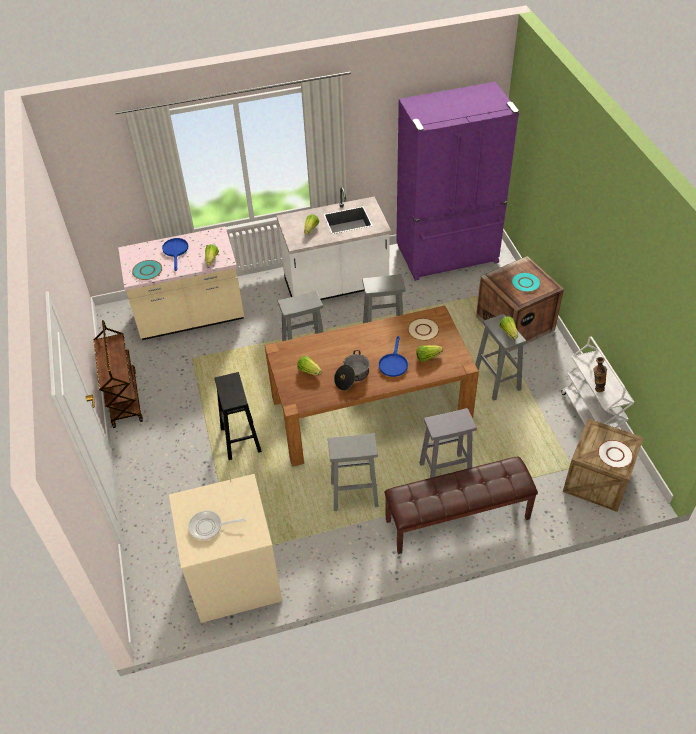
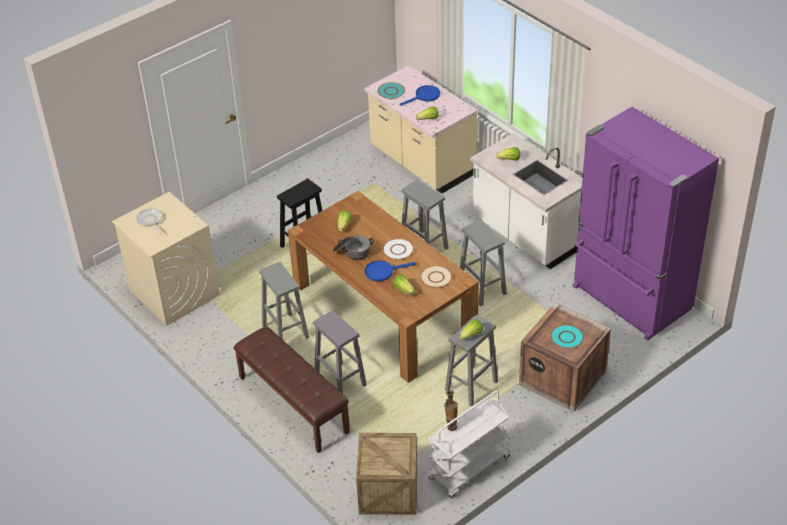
camera: 65 degrees right, 5 degrees down
brown cart [94,320,143,428] -> none
white plate [598,440,633,468] -> white plate moved to [383,238,414,260]

